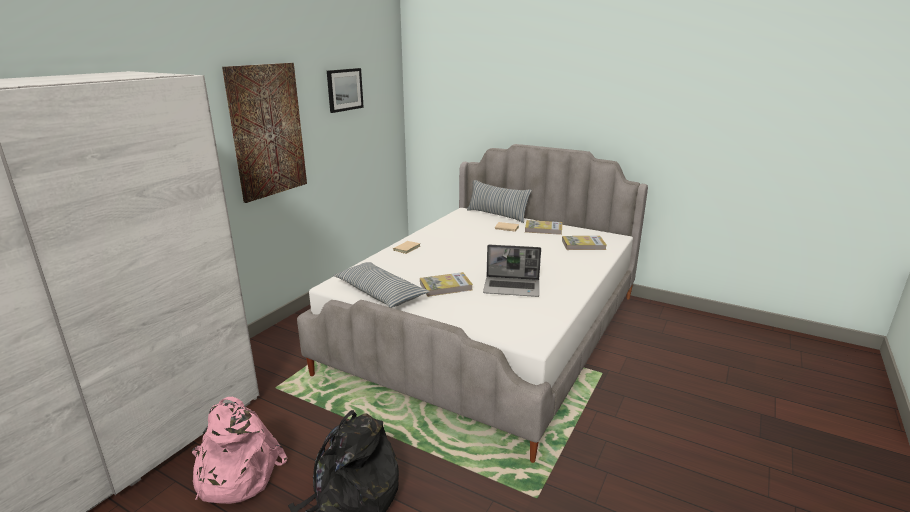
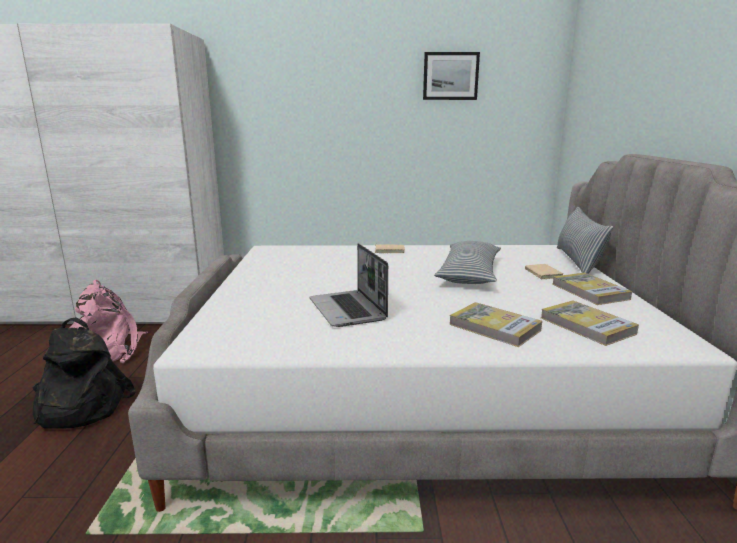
camera: 60 degrees right, 5 degrees down
picture [222,63,307,203] -> none
pillow [334,262,430,308] -> pillow moved to [434,241,501,284]
book [420,272,473,297] -> book moved to [449,302,542,347]

